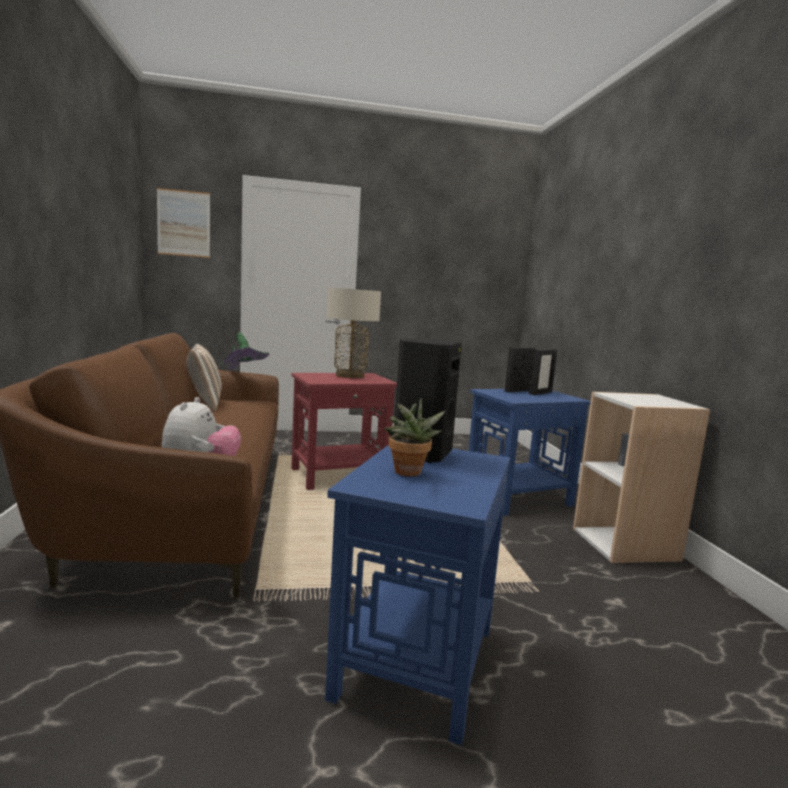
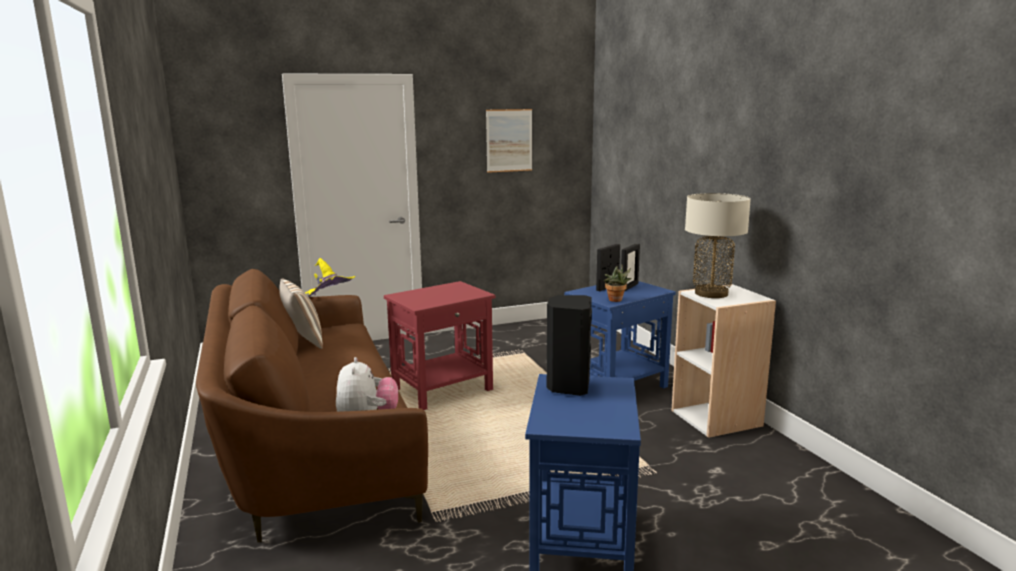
camera: 10 degrees left, 5 degrees up
picture [157,188,210,258] -> picture moved to [486,109,532,173]
green hat [220,332,270,371] -> yellow hat [305,258,355,297]
table lamp [327,288,381,378] -> table lamp moved to [685,193,751,298]
potted plant [385,398,445,476] -> potted plant moved to [604,265,632,302]

